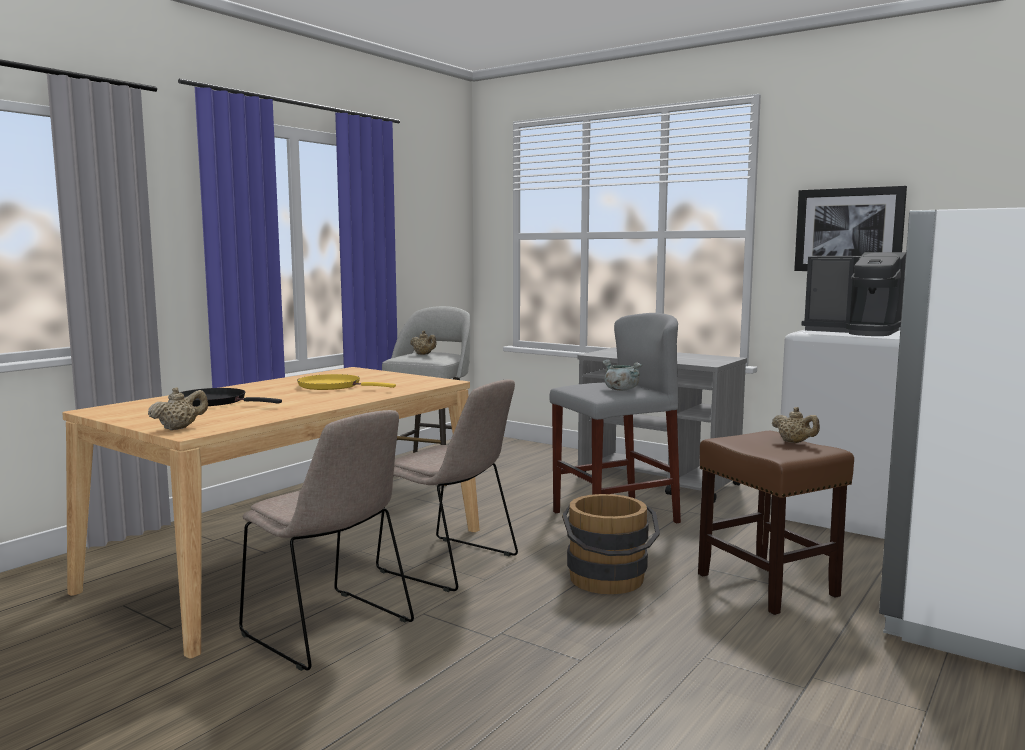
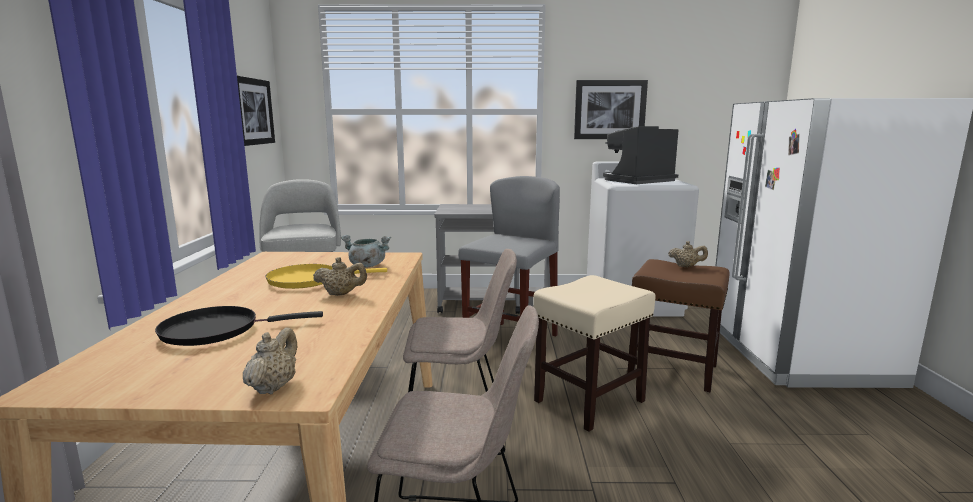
camera: 35 degrees left, 5 degrees up
beige teapot [410,331,437,355] -> beige teapot moved to [313,257,367,296]
brown bucket [562,494,660,594] -> beige stool [533,275,656,432]
grey cooking pot [602,360,642,391] -> grey cooking pot moved to [341,235,391,268]
coffee machine [801,252,906,336] -> coffee machine turned 150 degrees clockwise [603,126,679,184]
none -> picture [237,76,275,146]

